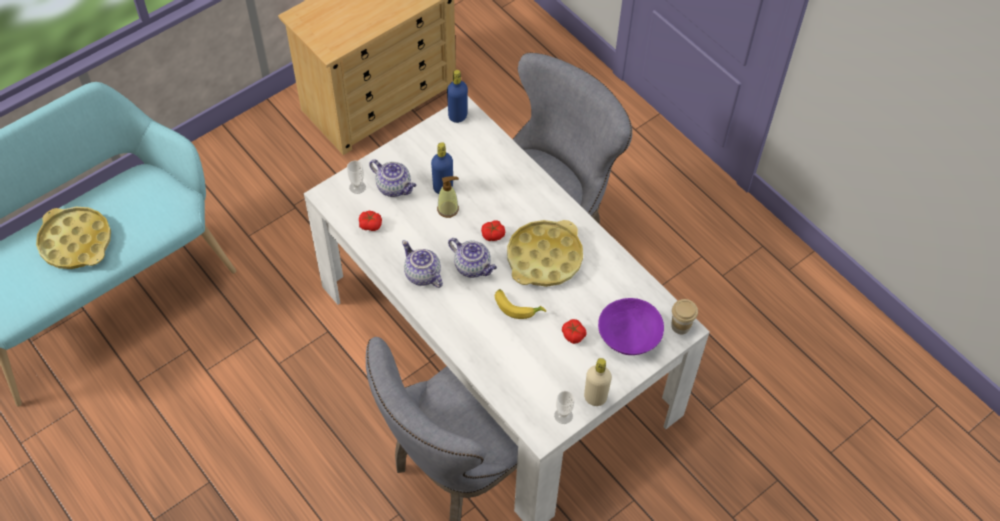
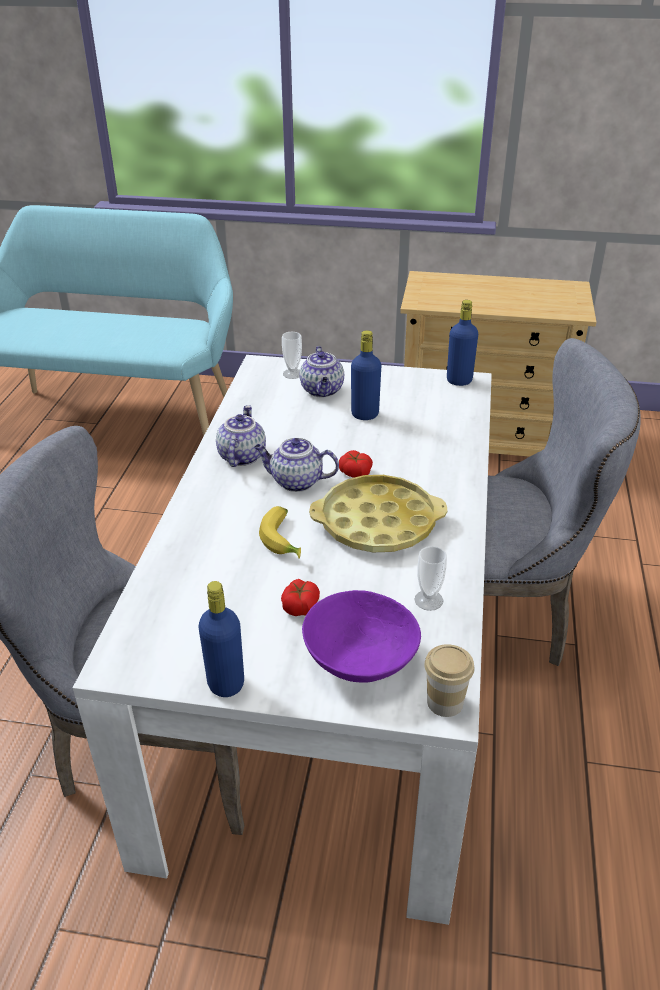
camera: 50 degrees right, 20 degrees down
yellow tray [36,207,111,269] -> none
tomato [359,211,382,231] -> none
soap dispenser [437,176,459,218] -> none
teapot [448,238,497,278] -> teapot turned 105 degrees clockwise [254,438,339,492]
cup [554,391,575,424] -> cup moved to [414,546,447,611]
beige bottle [584,358,612,406] -> blue bottle [199,581,244,697]

